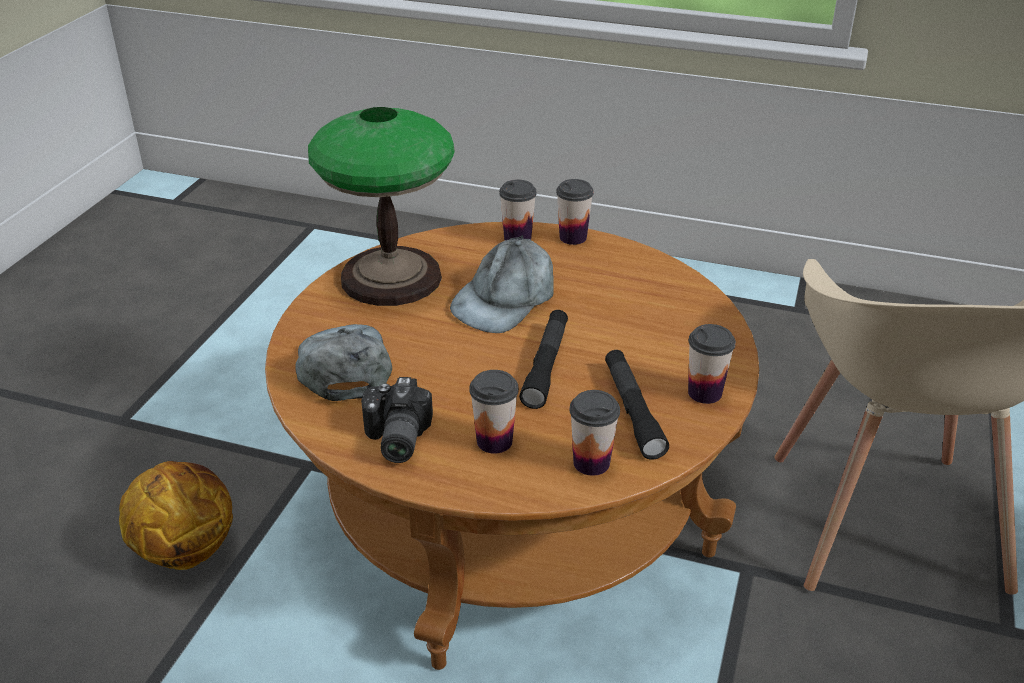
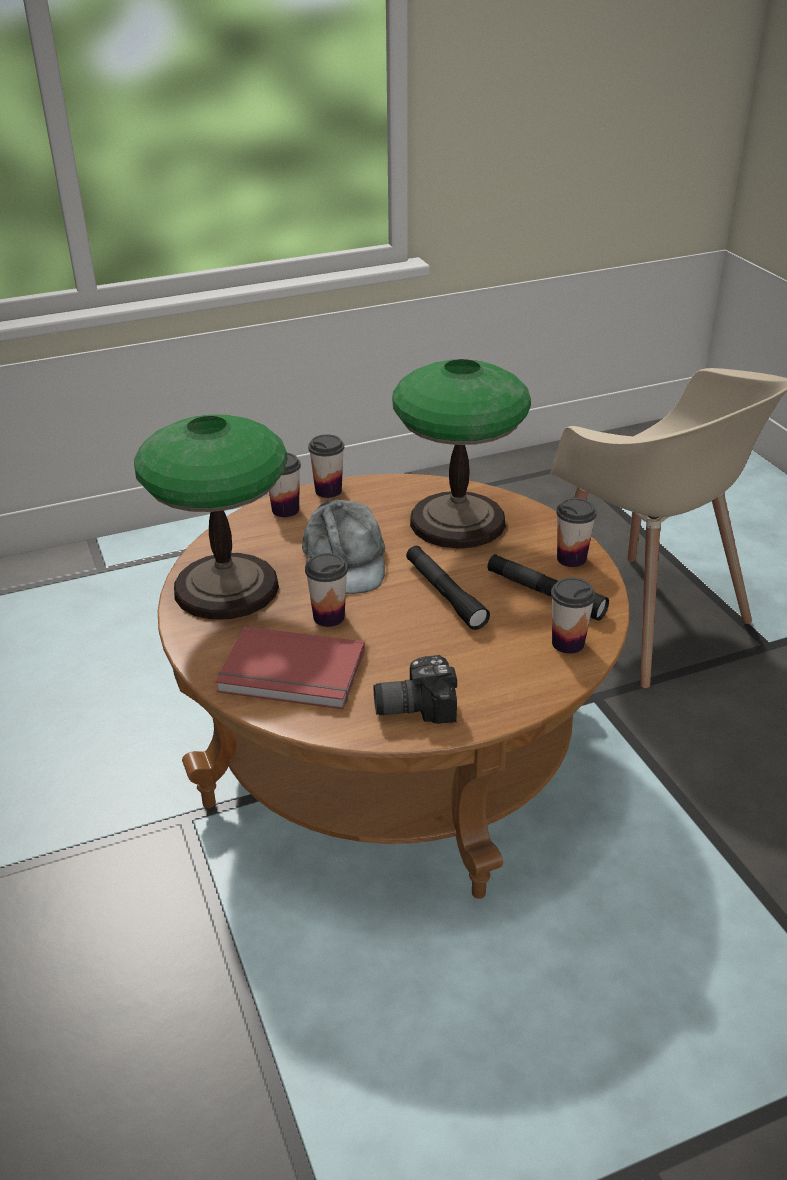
camera: 40 degrees left, 0 degrees up
basketball [119,461,233,570] -> none
grey cap [296,324,392,401] -> red book [215,626,365,709]
camera [361,377,433,463] -> camera turned 120 degrees clockwise [374,655,457,724]
cup [469,370,519,454] -> cup moved to [305,553,348,627]
none -> table lamp [392,359,531,549]

